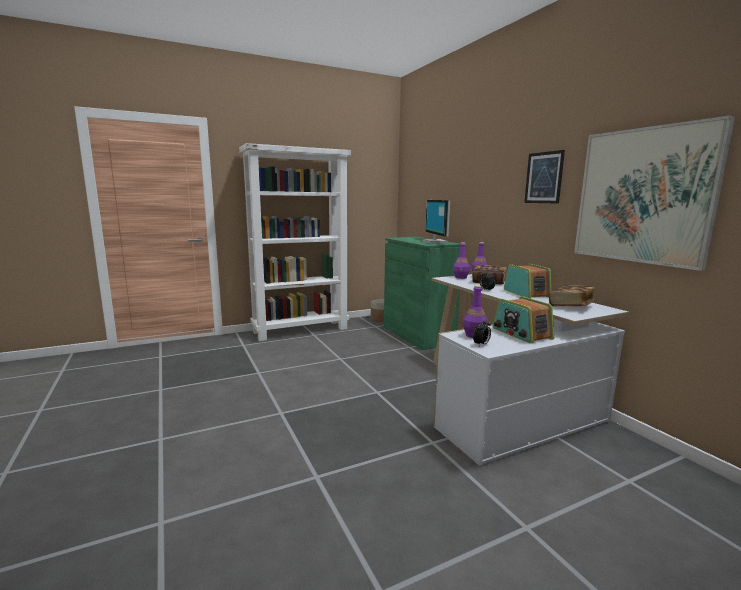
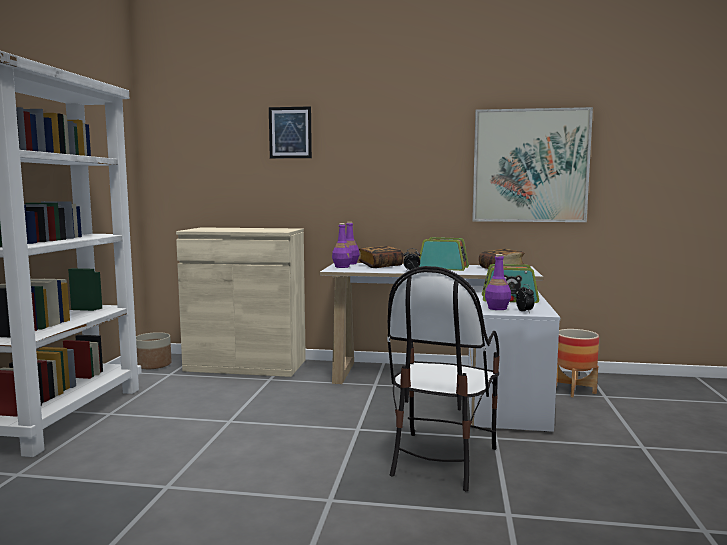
camera: 55 degrees left, 5 degrees down
green cabinet [384,237,461,350] -> beige cabinet [176,227,306,377]
monitor [422,200,450,243] -> none
picture [524,150,565,204] -> picture moved to [269,106,312,158]
none -> chair [387,266,500,491]
none -> planter [556,329,599,397]

